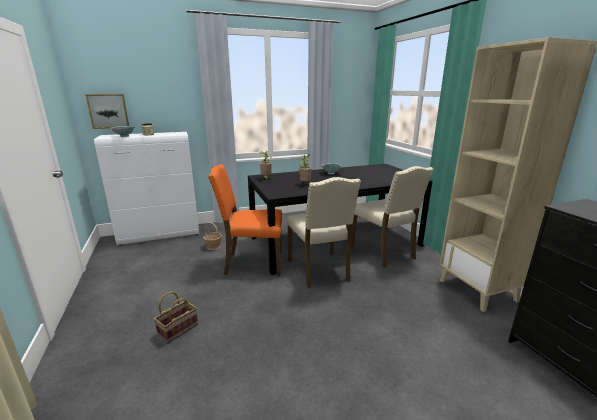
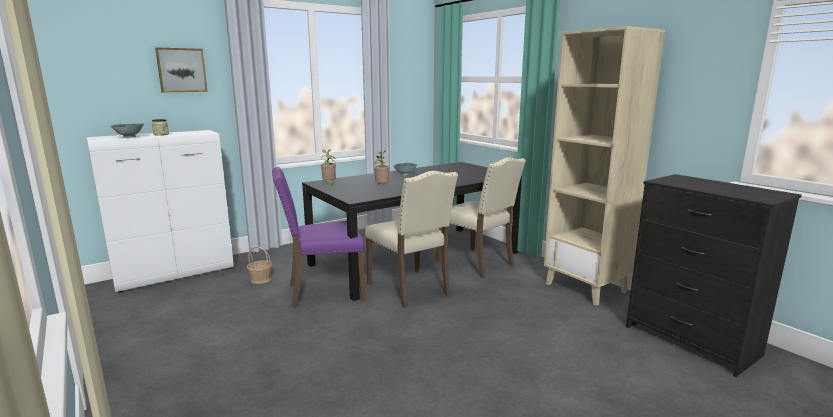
camera: 15 degrees left, 5 degrees down
picture [86,94,129,129] -> picture moved to [155,47,208,92]
basket [154,291,198,343] -> none
orange chair [208,164,282,276] -> purple chair [272,167,365,308]

